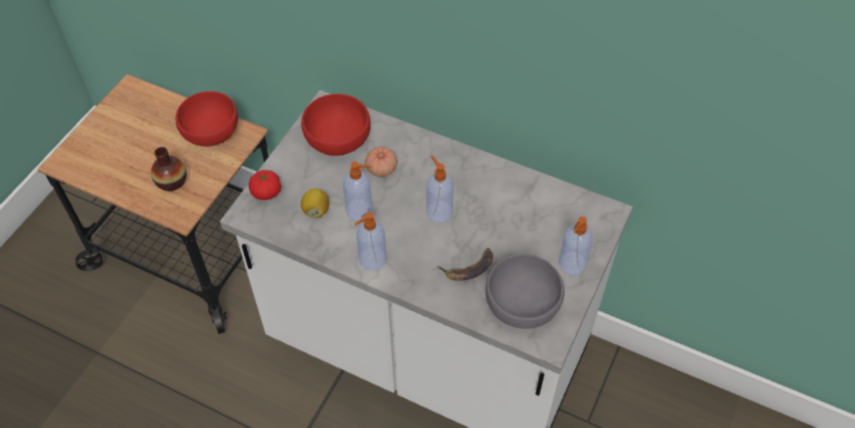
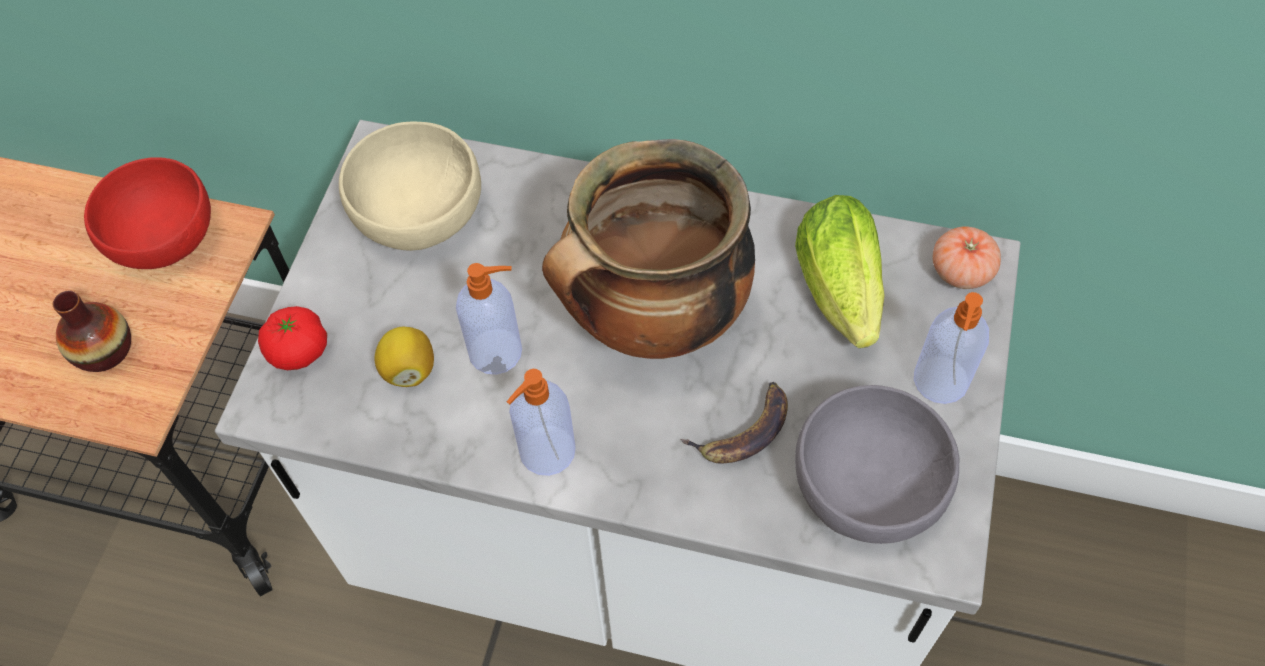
camera: 10 degrees left, 5 degrees up
red bowl [301,94,371,156] -> beige bowl [339,121,481,251]
tomato [365,147,398,177] -> tomato moved to [932,226,1001,289]
soap dispenser [426,156,454,222] -> cooking pot [542,139,755,359]
none -> lettuce [795,195,885,348]

